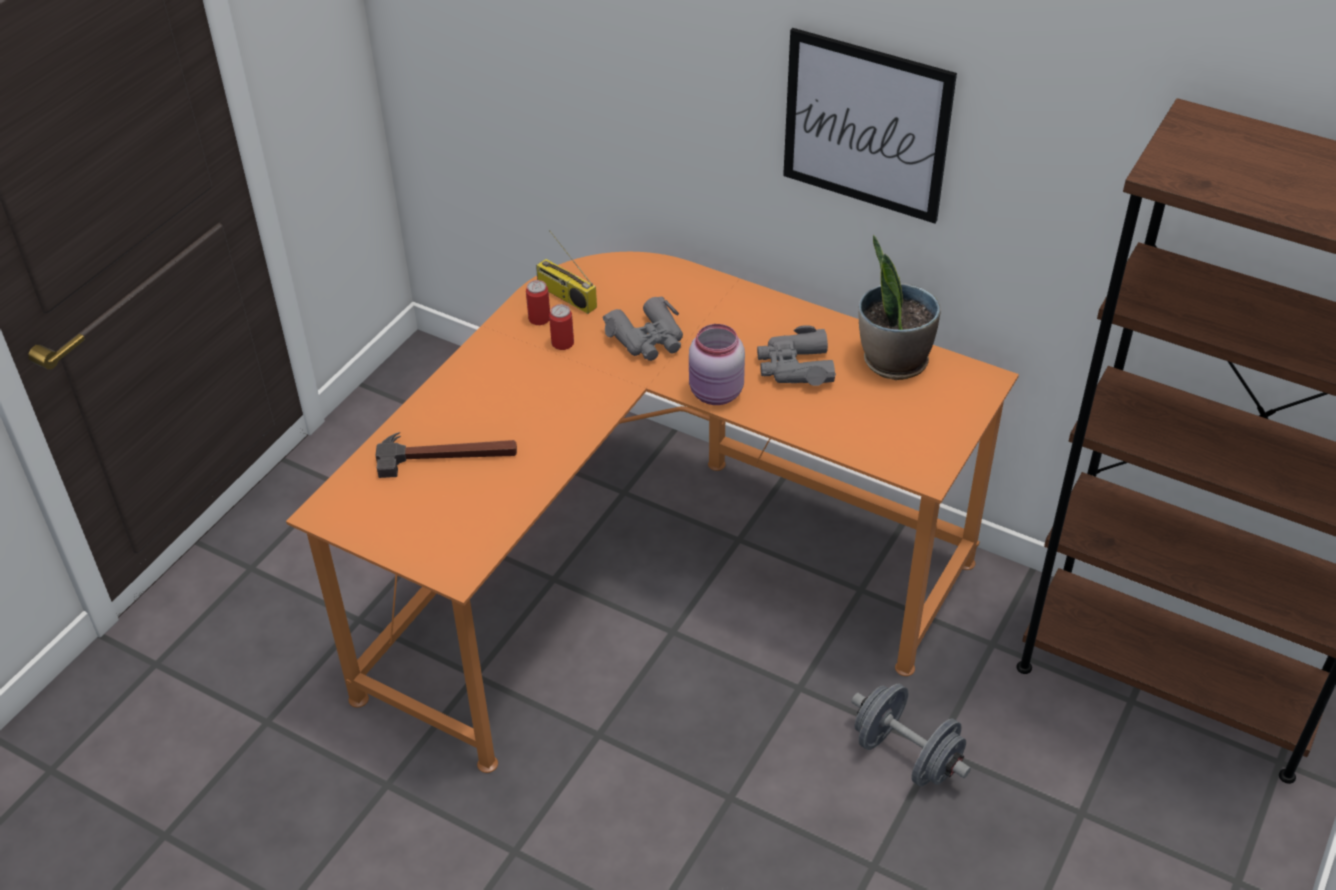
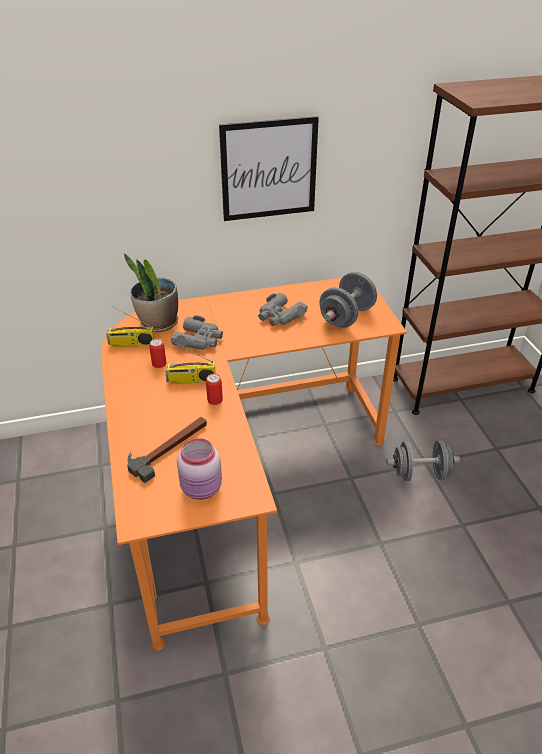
camera: 45 degrees left, 5 degrees down
can [526,280,550,325] -> can moved to [206,374,223,405]
pink jar [689,324,745,405] -> pink jar moved to [177,438,222,500]
potted plant [859,235,941,380] -> potted plant moved to [124,253,178,332]
none -> radio [165,341,216,384]
none -> grey dumbbell [319,272,377,328]

